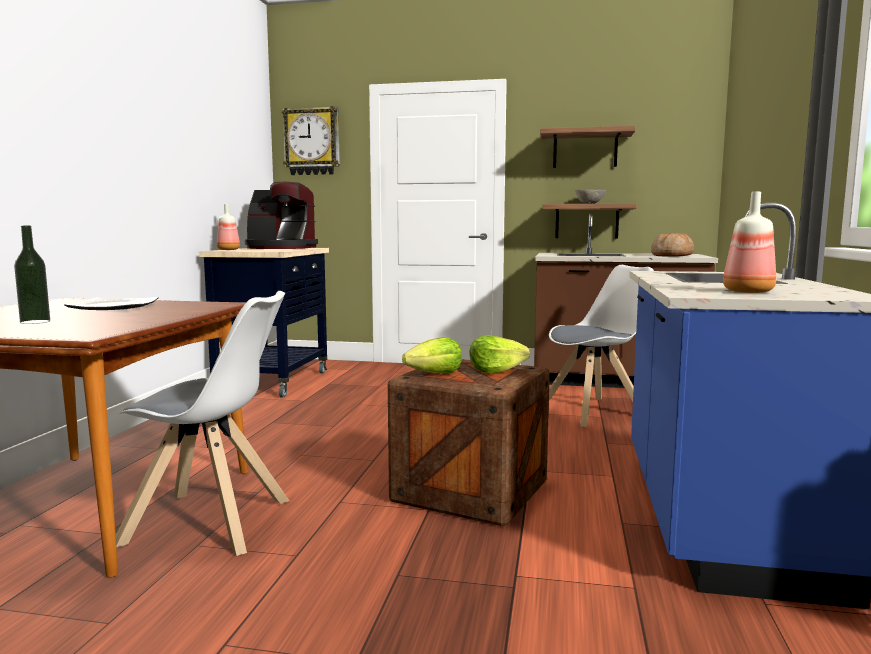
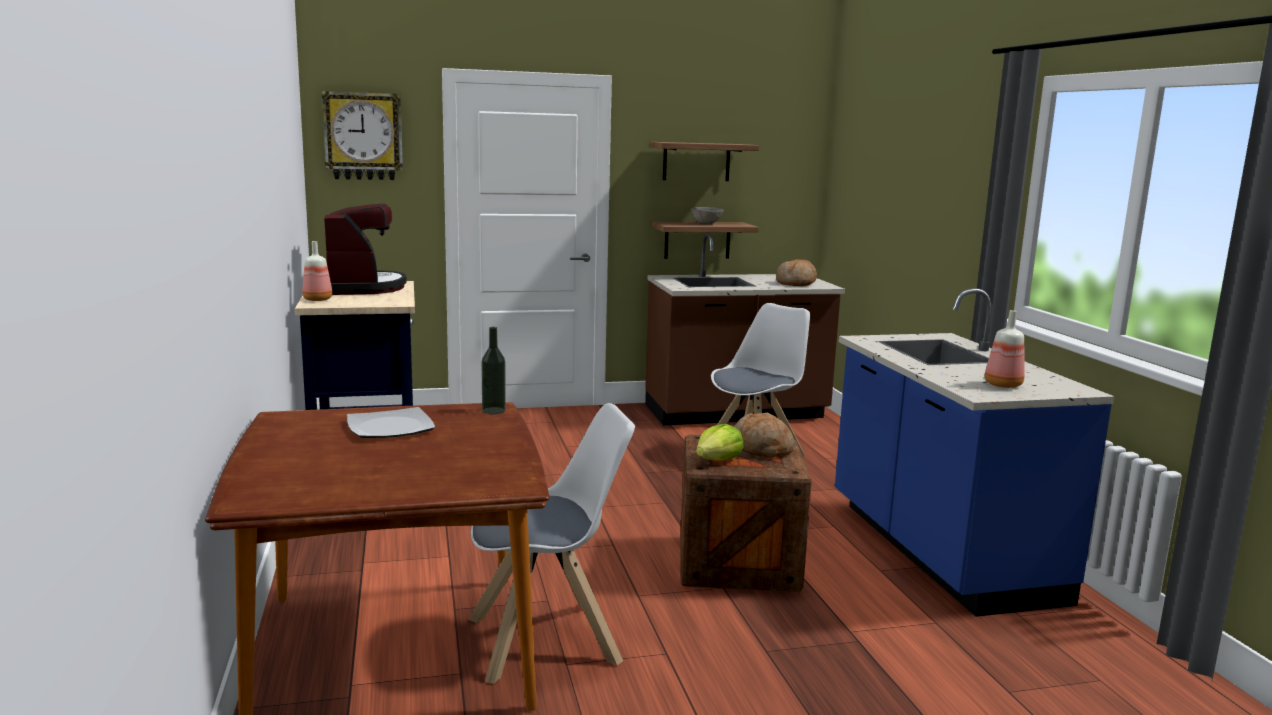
camera: 25 degrees left, 5 degrees up
bottle [14,226,50,324] -> bottle moved to [481,327,506,414]
coffee machine [245,182,318,249] -> coffee machine turned 90 degrees counterclockwise [324,204,407,295]
lettuce [470,335,530,373] -> bread [734,413,795,457]

